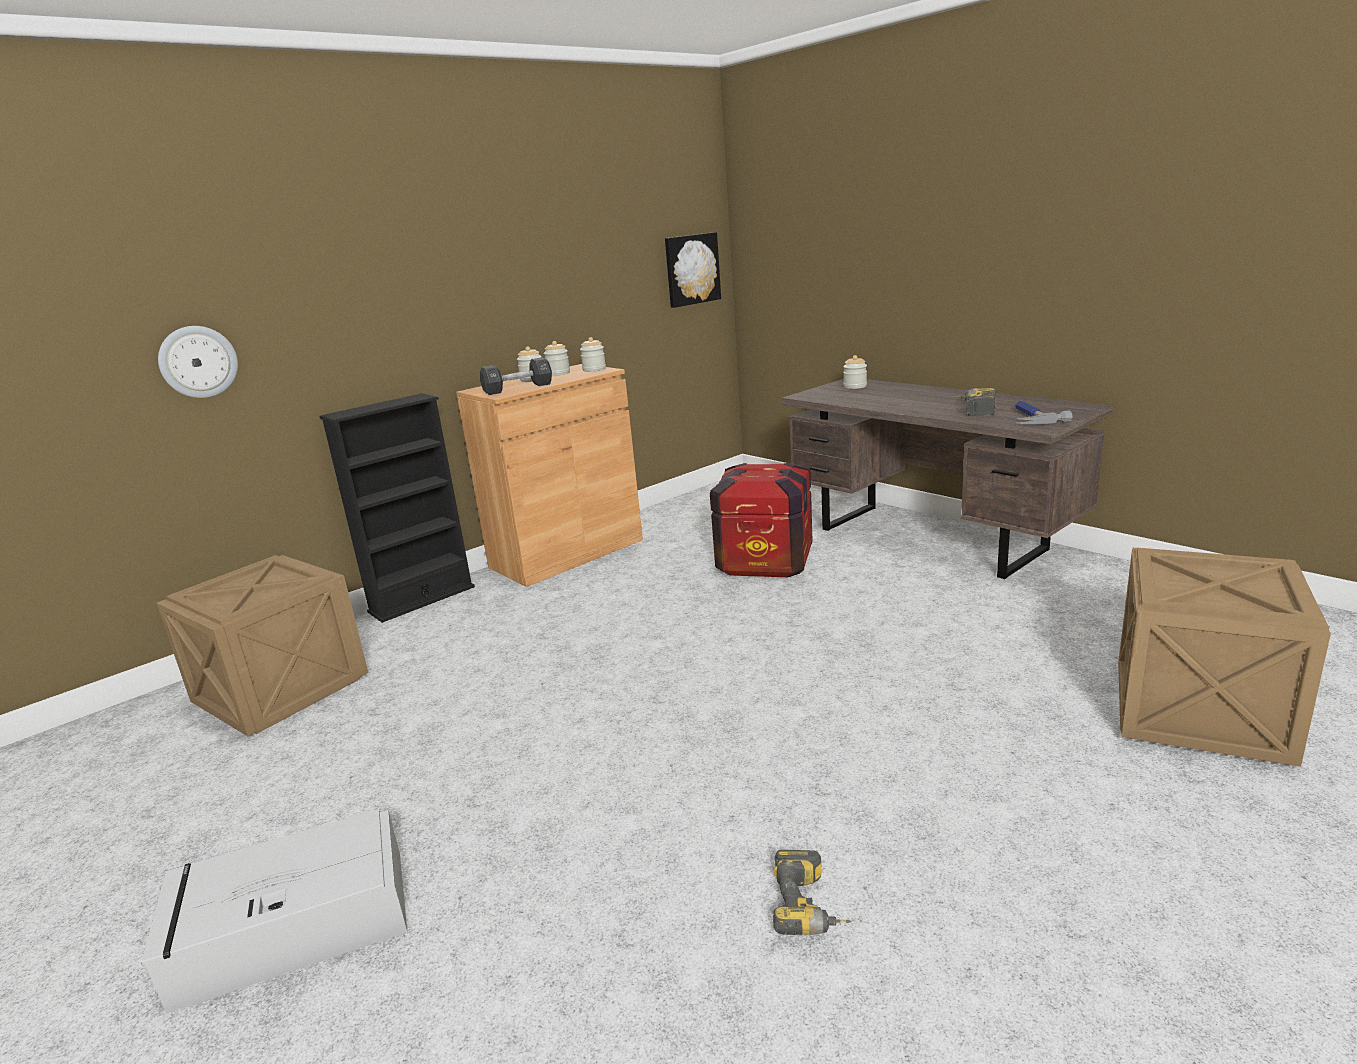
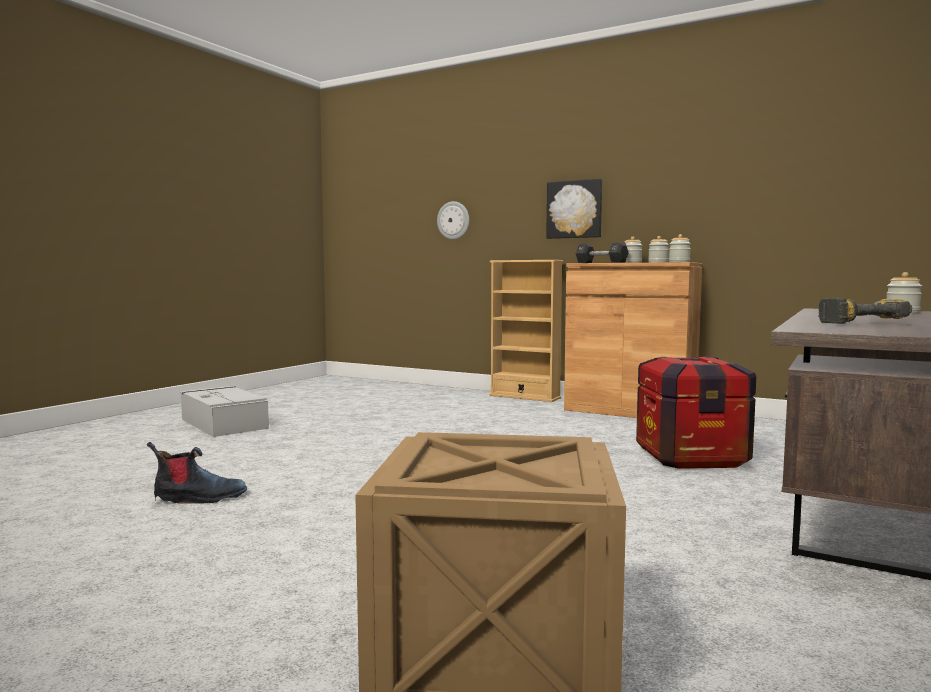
camera: 70 degrees right, 15 degrees down
crate [156,555,368,736] -> none
black bookcase [319,393,475,623] -> beige bookcase [489,260,563,402]
picture [665,232,721,308] -> picture moved to [546,179,602,239]
power drill [773,850,852,935] -> boot [147,442,247,504]
hammer [1015,401,1073,425] -> none

